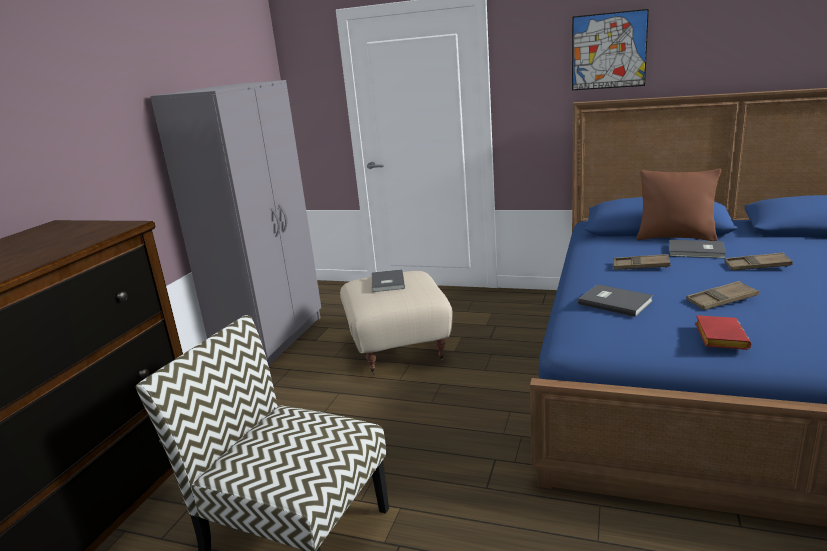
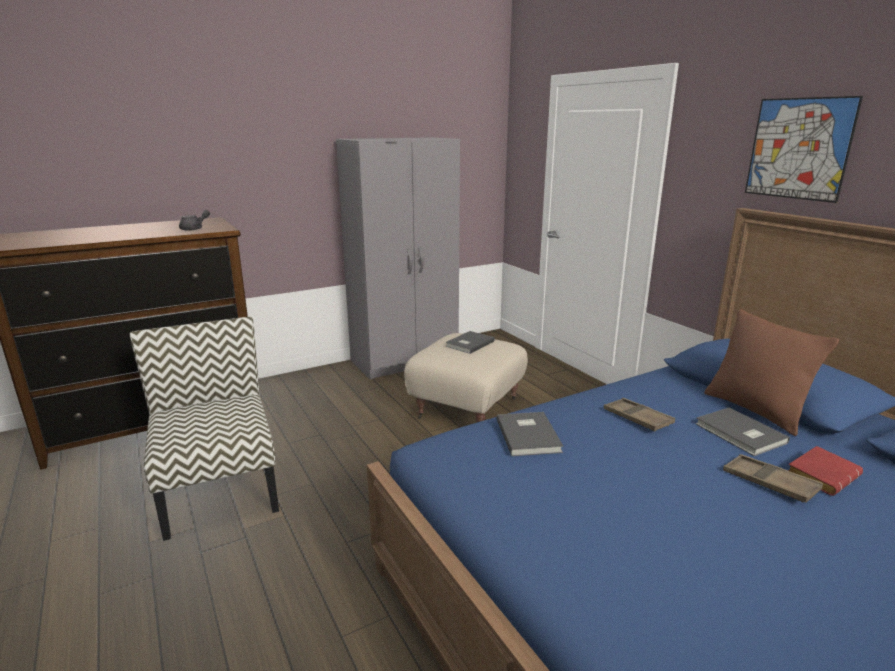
camera: 40 degrees right, 0 degrees up
brown tray [686,281,759,310] -> none
red book [695,315,751,350] -> red book moved to [788,446,863,496]
none -> grey teapot [179,210,210,231]

